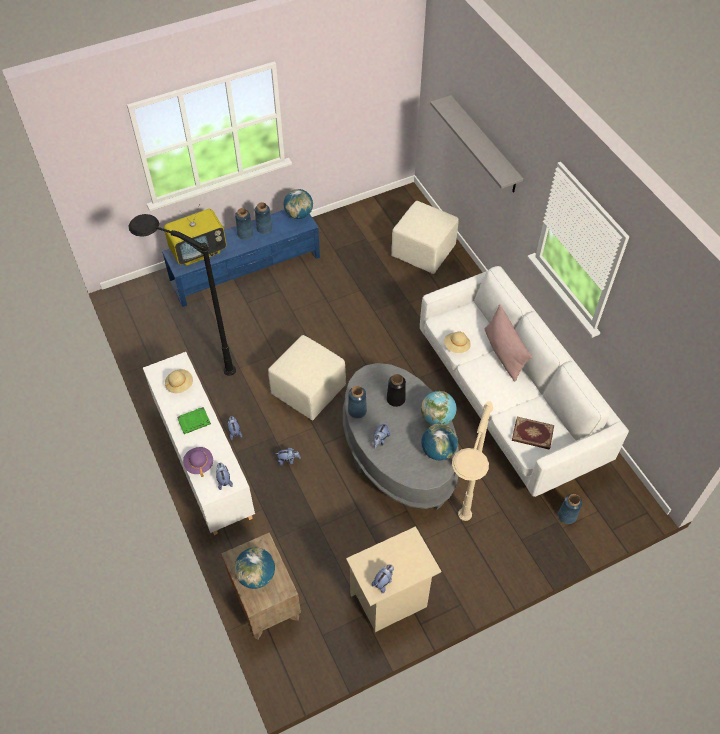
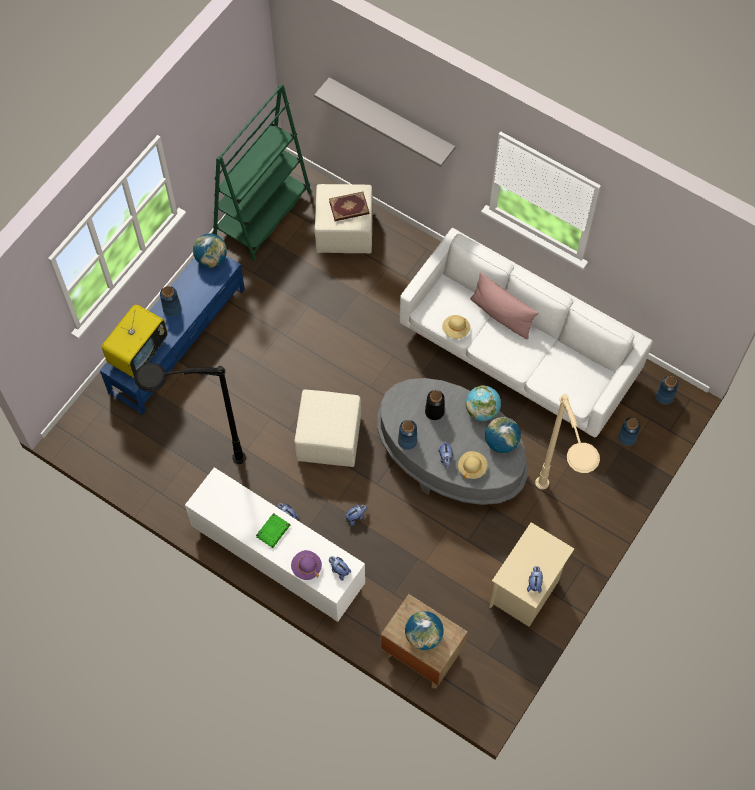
camera: 30 degrees left, 10 degrees up
beige hat [165,369,193,393] -> beige hat moved to [458,451,487,479]
blue vase [255,202,273,234] -> blue vase moved to [656,376,679,404]
book [512,417,554,450] -> book moved to [329,192,369,221]
none -> green bookcase [213,84,311,261]

